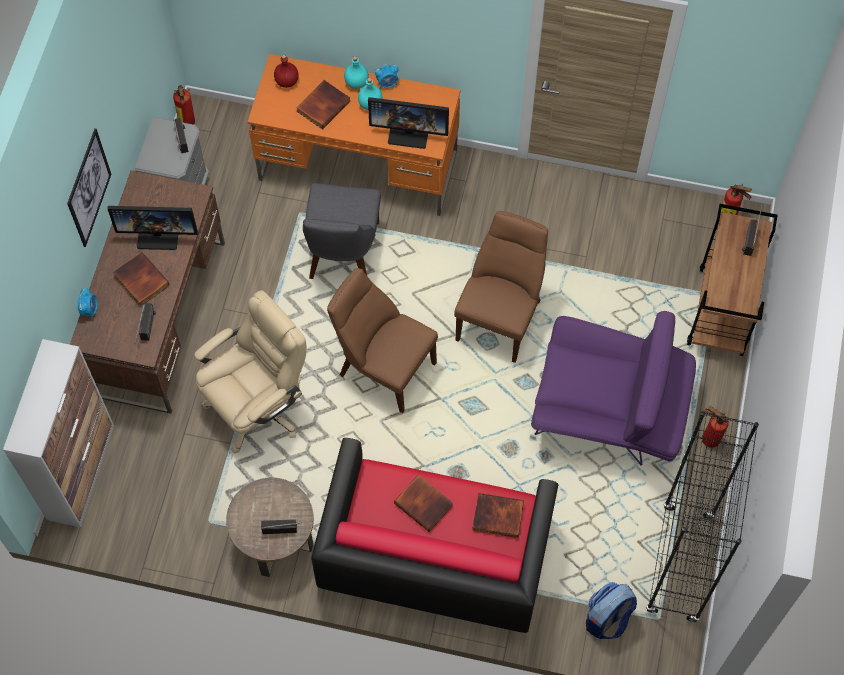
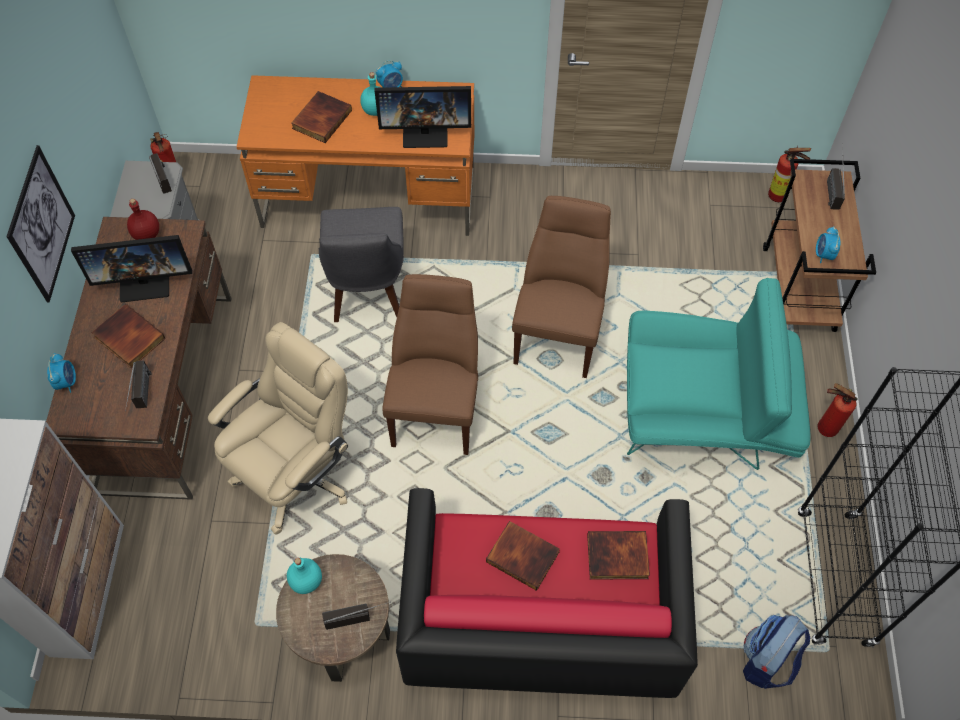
camera: 10 degrees left, 5 degrees down
red bottle [274,55,298,88] -> red bottle moved to [127,199,159,240]
brown chair [327,268,438,413] -> brown chair turned 75 degrees clockwise [383,274,478,455]
turquoise bottle [344,56,369,89] -> turquoise bottle moved to [287,558,322,594]
purple armchair [531,311,696,465] -> turquoise armchair [627,278,811,470]
none -> alarm clock [816,226,840,263]

